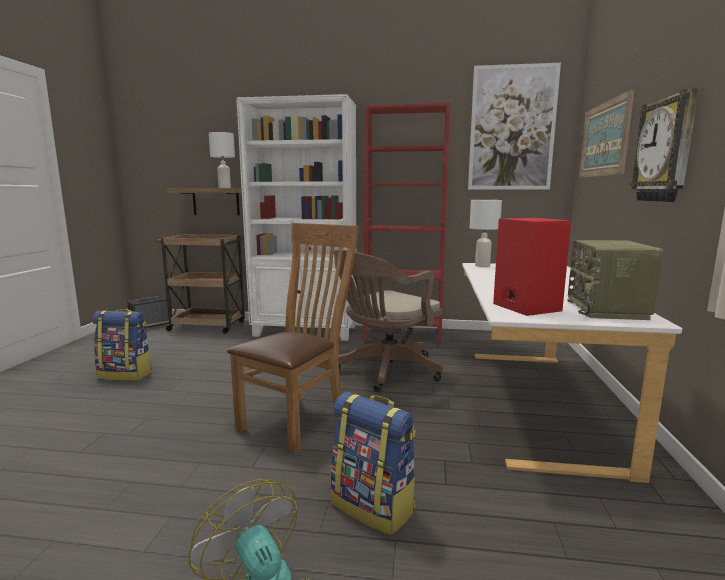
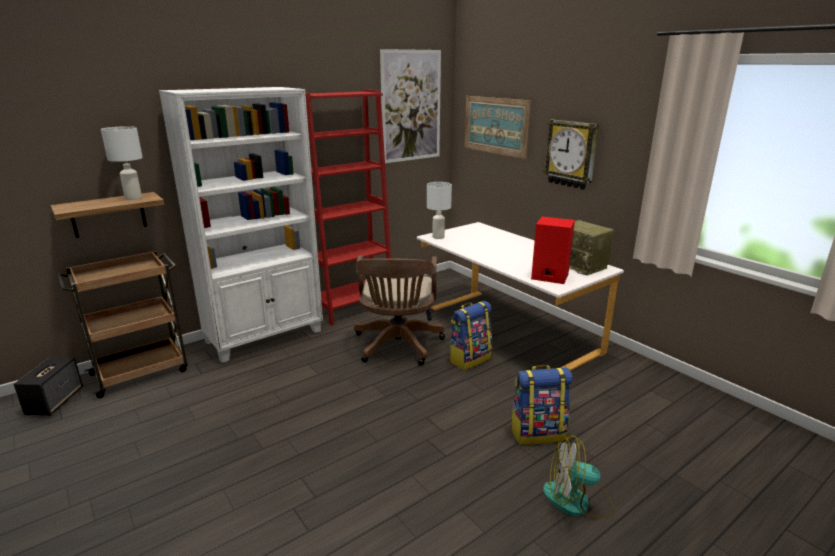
camera: 45 degrees left, 10 degrees up
backpack [92,309,152,381] -> backpack moved to [449,301,492,370]
brown chair [227,223,359,453] -> none

